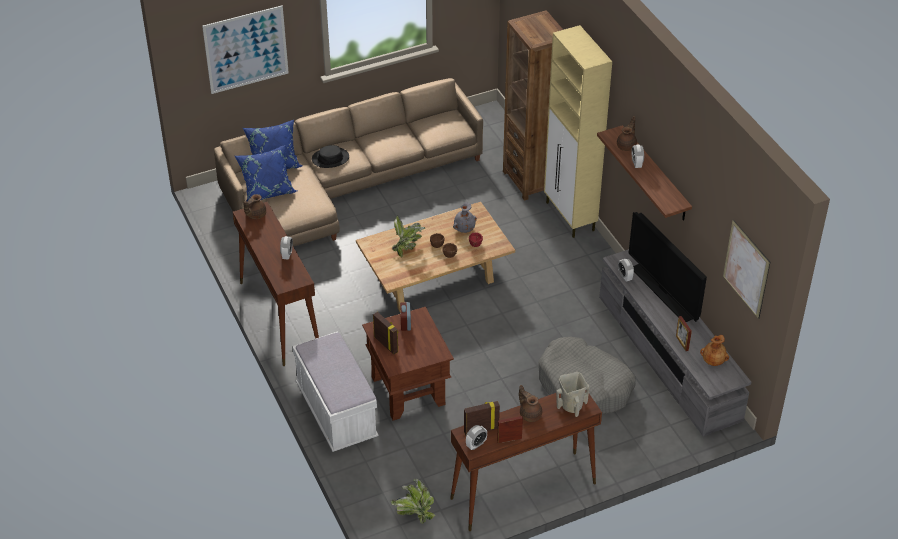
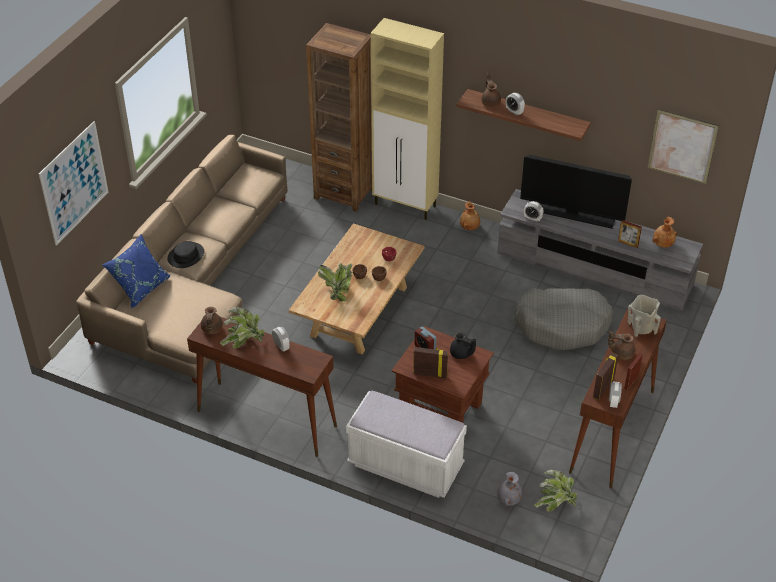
camera: 40 degrees left, 0 degrees up
blue pillow [235,145,297,201] -> none
grey vase [453,202,477,233] -> grey vase moved to [497,472,522,506]
none -> potted plant [220,307,265,349]
none -> black teapot [450,333,476,359]
none -> brown vase [460,201,480,230]

